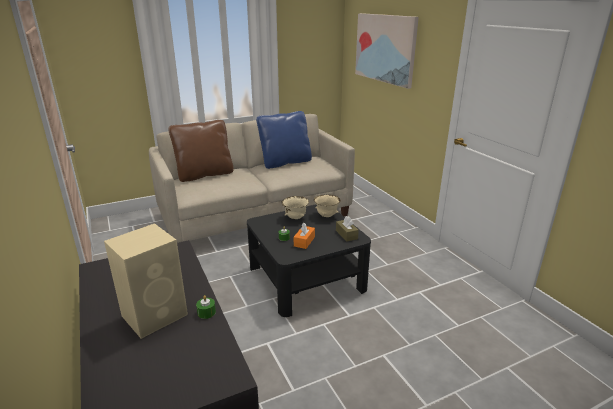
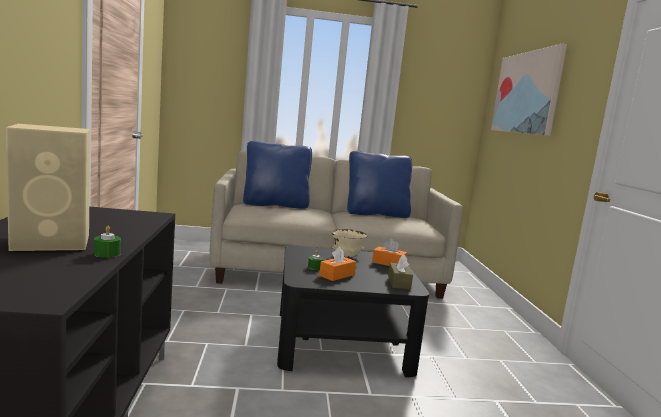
camera: 20 degrees right, 15 degrees down
brown pillow [168,120,234,182] -> blue pillow [243,141,312,209]
beige bowl [314,194,341,217] -> orange tissue box [372,239,407,266]

